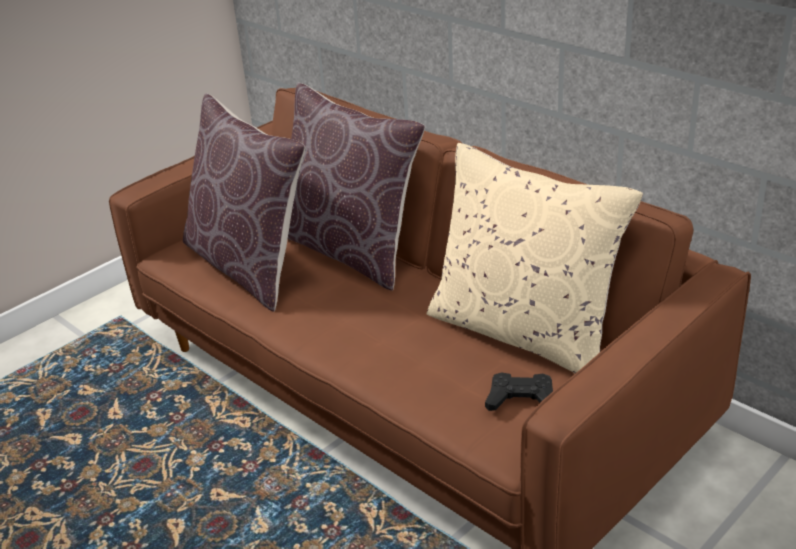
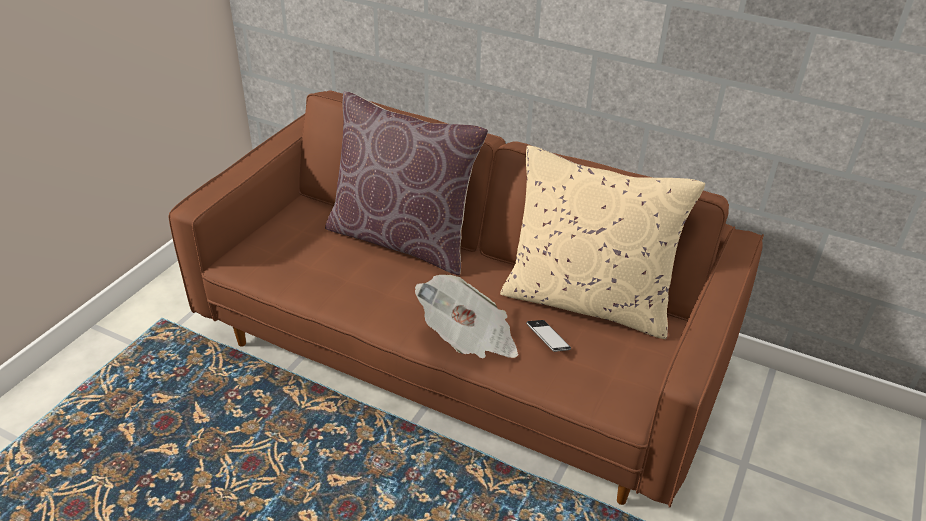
camera: 20 degrees left, 5 degrees up
brown pillow [183,93,306,312] -> none
black game controller [485,372,553,411] -> none
none -> newspaper [415,275,519,359]
none -> phone [526,320,571,352]

